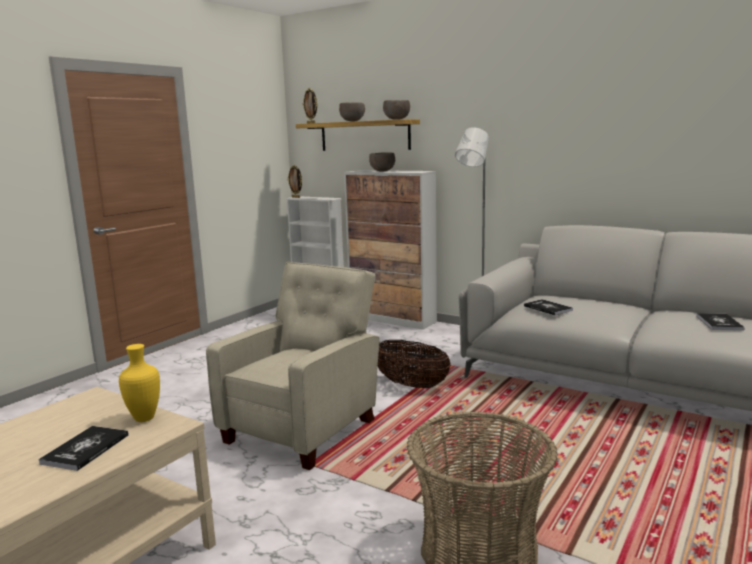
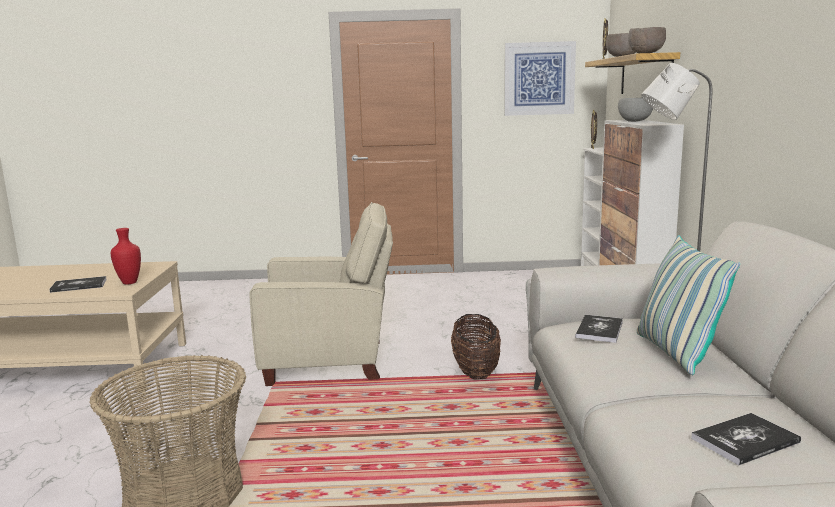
camera: 55 degrees right, 0 degrees up
yellow vase [119,344,160,422] -> red vase [111,228,141,284]
brown bowl [369,152,395,172] -> grey bowl [618,98,653,122]
none -> picture [504,41,576,116]
none -> pillow [637,235,740,375]

